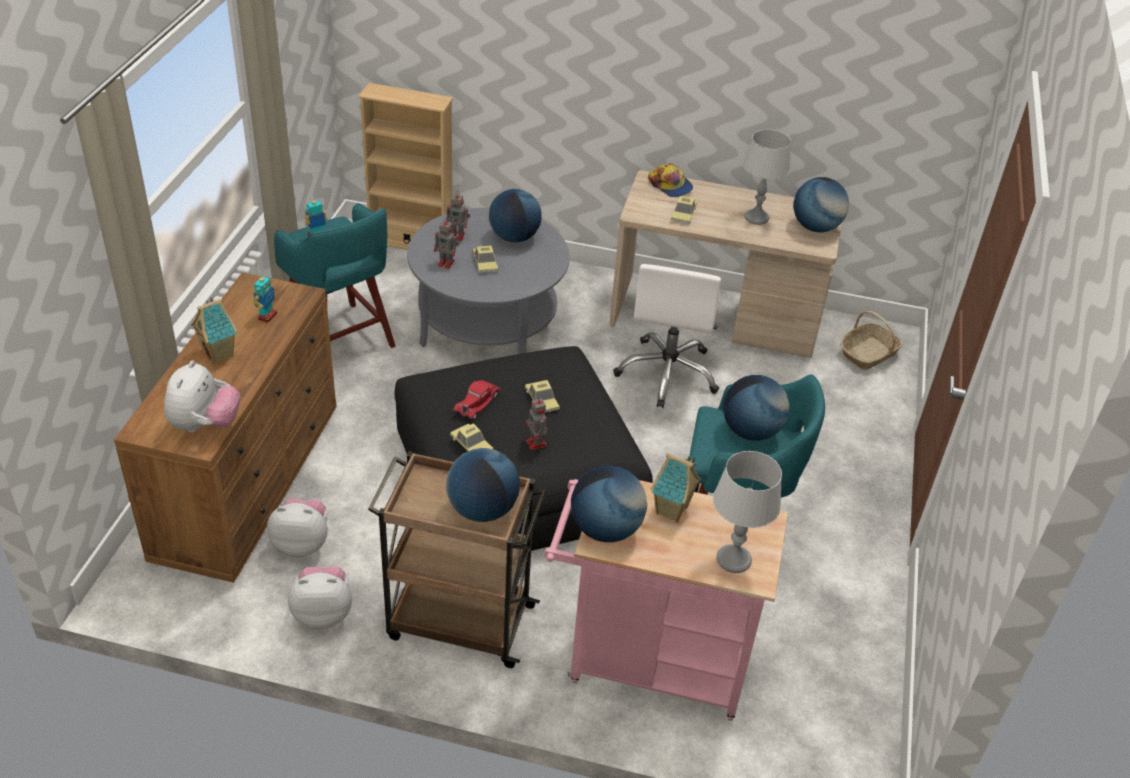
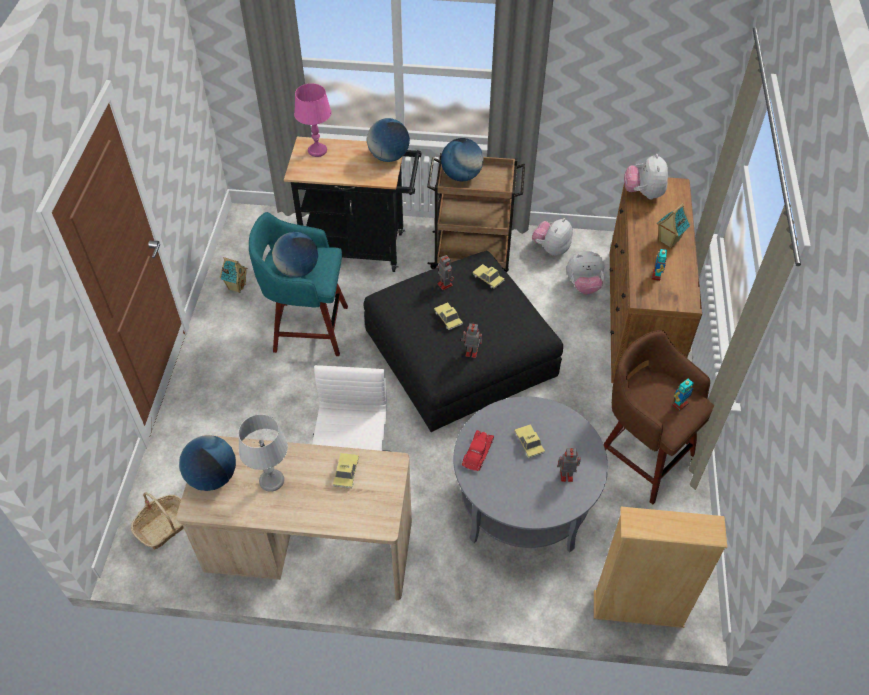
camera: 175 degrees right, 10 degrees up
turquoise stool [274,203,396,348] -> brown stool [603,330,714,505]
plush toy [288,566,352,629] -> plush toy turned 135 degrees clockwise [532,218,573,256]
toy robot [434,219,459,269] -> toy robot moved to [461,323,482,358]
red toy car [453,380,500,420] -> red toy car moved to [462,430,494,471]
globe [489,189,542,242] -> none
pink cart [544,479,788,721] -> black cart [284,137,422,272]
cap [648,163,693,197] -> none
toy house [651,453,701,523] -> toy house moved to [220,257,248,293]
grey table lamp [713,451,782,573] -> pink table lamp [294,83,331,157]

